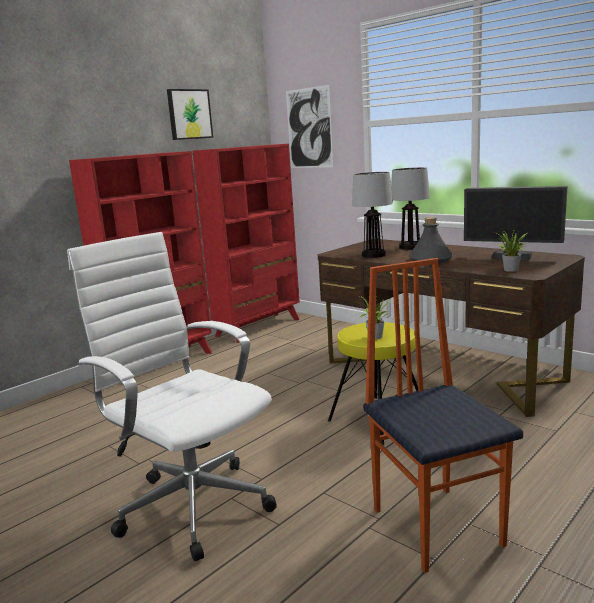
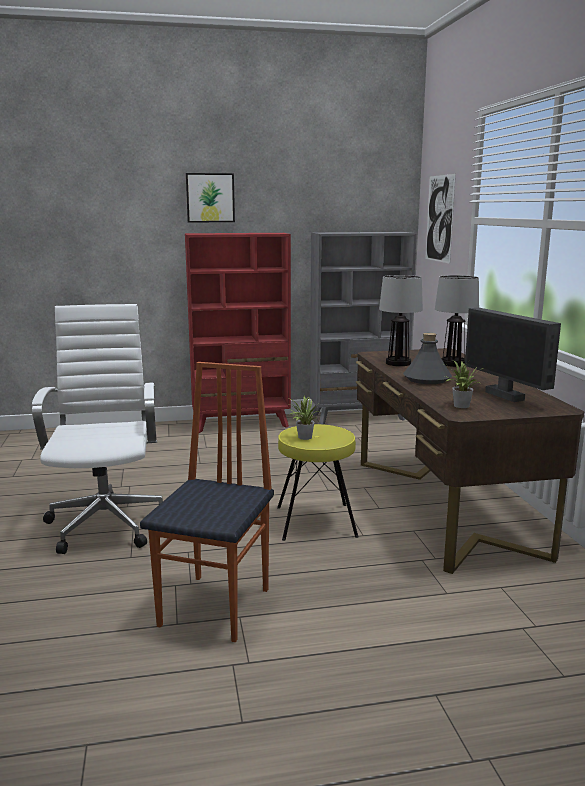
camera: 35 degrees right, 0 degrees up
picture [167,89,213,140] -> picture moved to [186,173,235,222]
red bookcase [193,144,300,343] -> grey bookcase [310,232,417,424]

